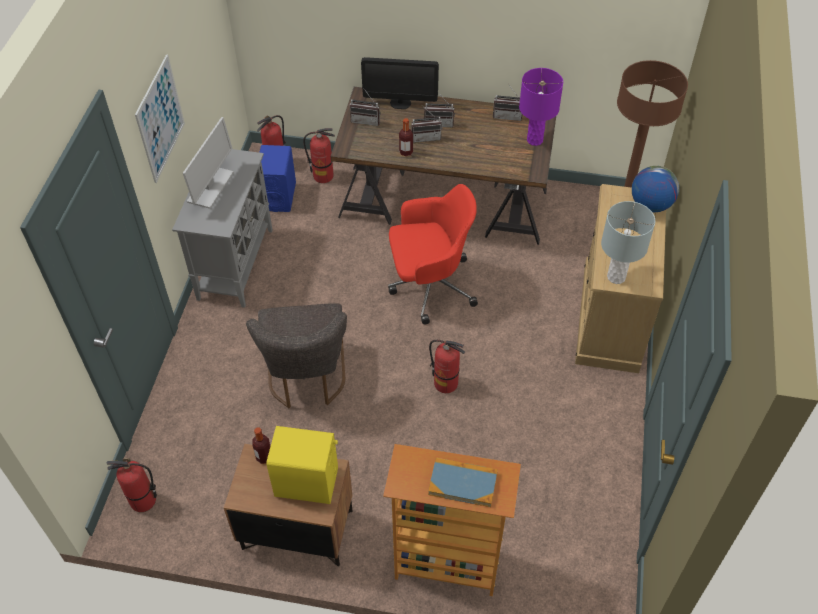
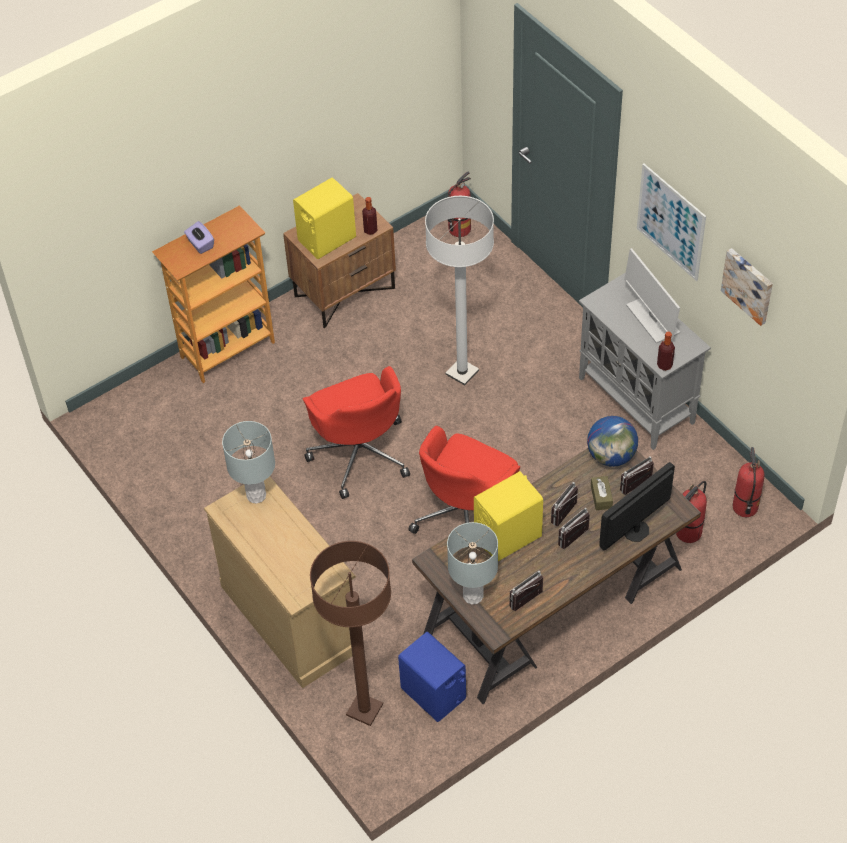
camera: 135 degrees right, 0 degrees up
grey chair [246,303,347,408] -> white floor lamp [425,196,494,385]
blue speaker [259,145,296,212] -> blue speaker moved to [398,632,466,722]
bottle [399,118,413,156] -> bottle moved to [657,331,675,371]
book [428,458,498,507] -> purple tissue box [184,221,214,254]
fire extinguisher [429,340,465,393] -> red office chair [302,366,410,499]
purple table lamp [519,68,563,146] -> grey table lamp [447,522,498,604]
globe [632,166,679,212] -> globe moved to [587,416,638,467]
none -> yellow speaker [474,471,543,561]
none -> brown tissue box [591,476,613,510]
none -> picture [721,248,773,326]

